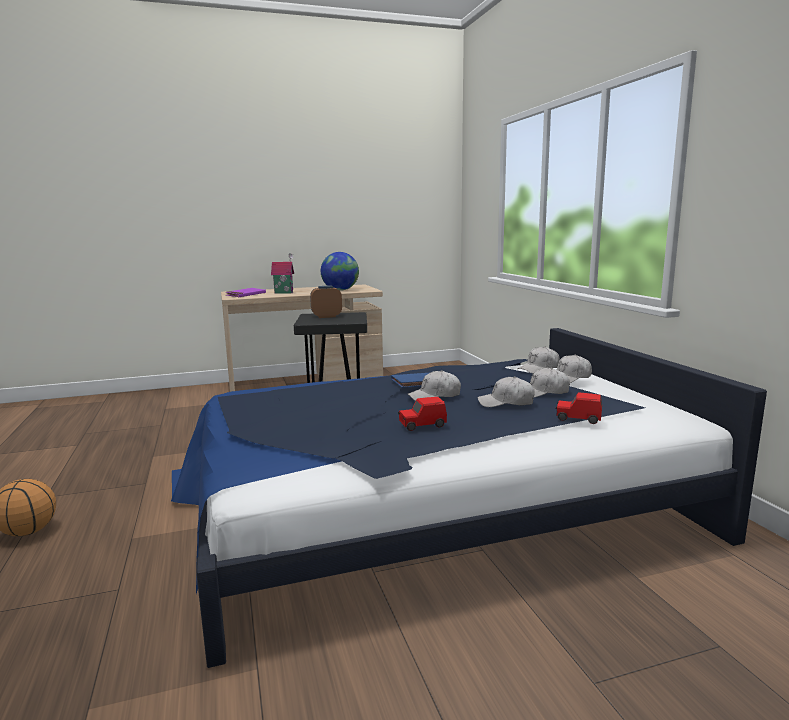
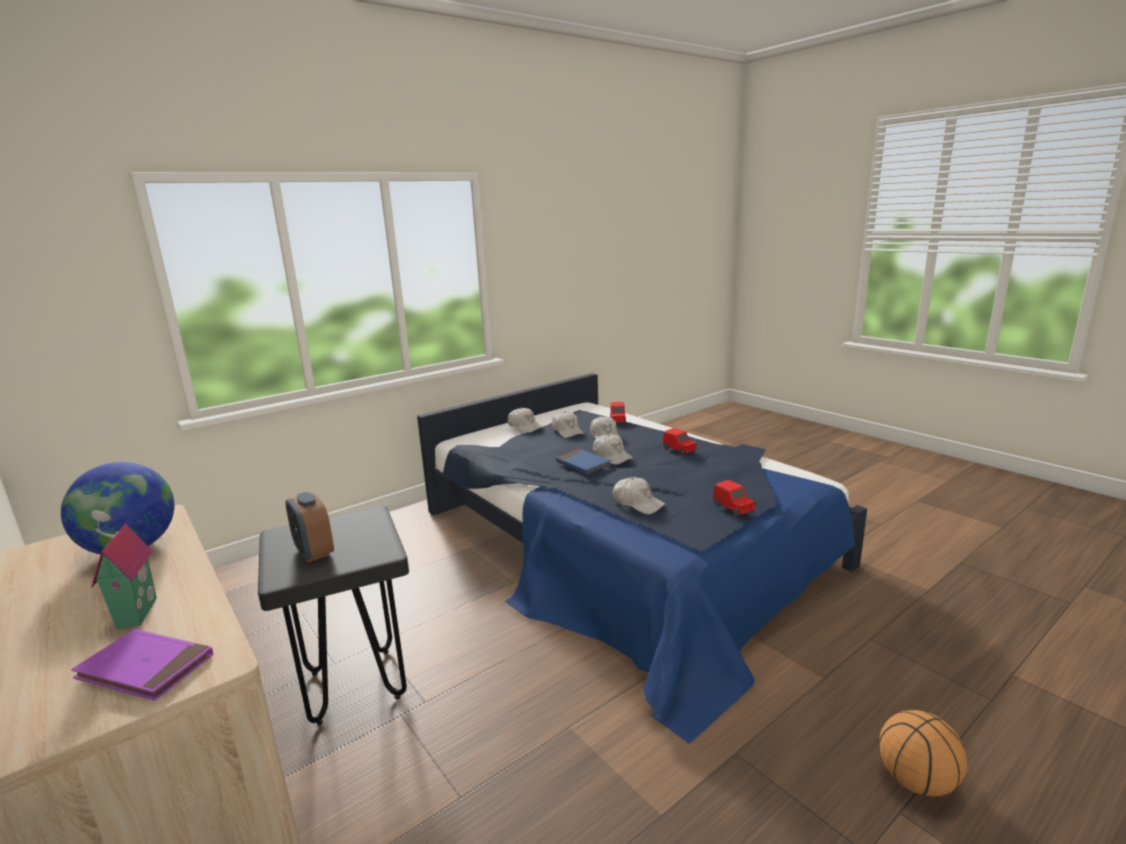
camera: 110 degrees left, 5 degrees up
white cap [517,346,560,374] -> white cap moved to [613,477,665,514]
none -> red toy car [713,480,756,517]

